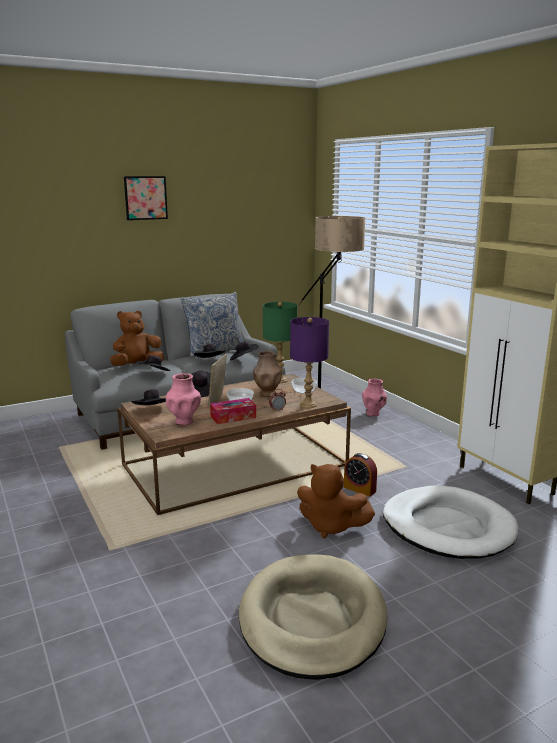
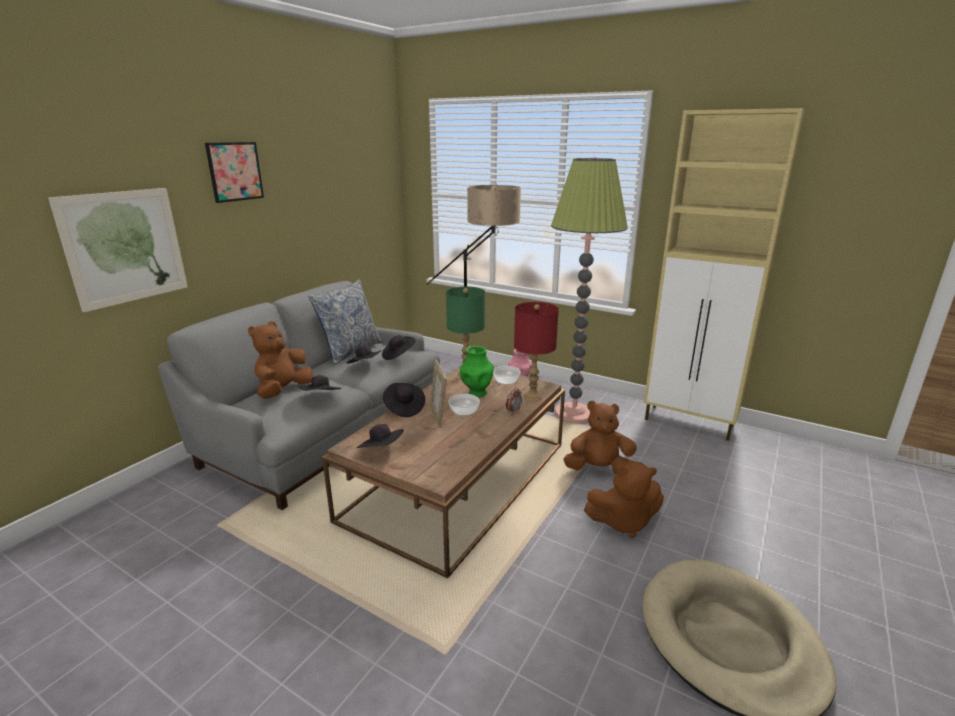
camera: 30 degrees left, 5 degrees up
pink vase [166,373,201,426] -> none
tissue box [210,398,256,424] -> none
brown vase [253,351,282,397] -> green vase [460,346,494,397]
purple table lamp [290,317,329,408] -> red table lamp [514,302,559,401]
alarm clock [344,453,377,497] -> brown plush toy [563,401,637,474]
white dog bed [383,486,518,559] -> none
none -> picture [48,188,188,312]
none -> floor lamp [551,157,628,424]

